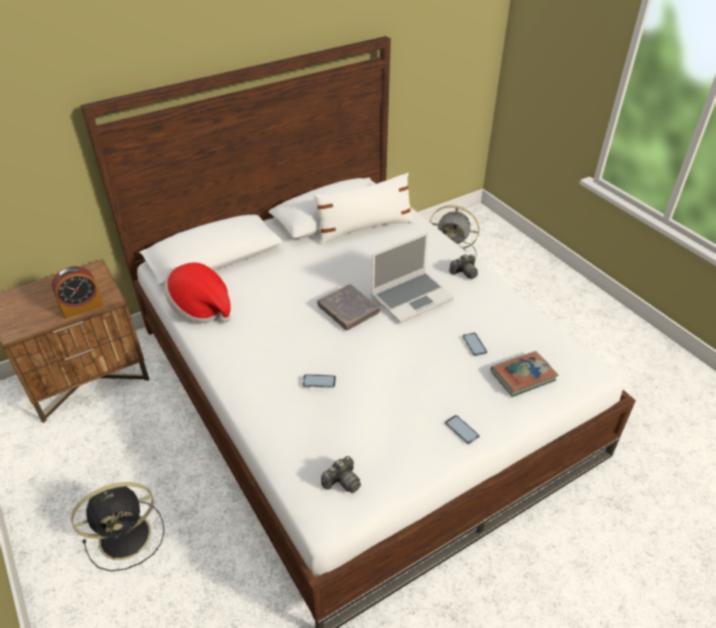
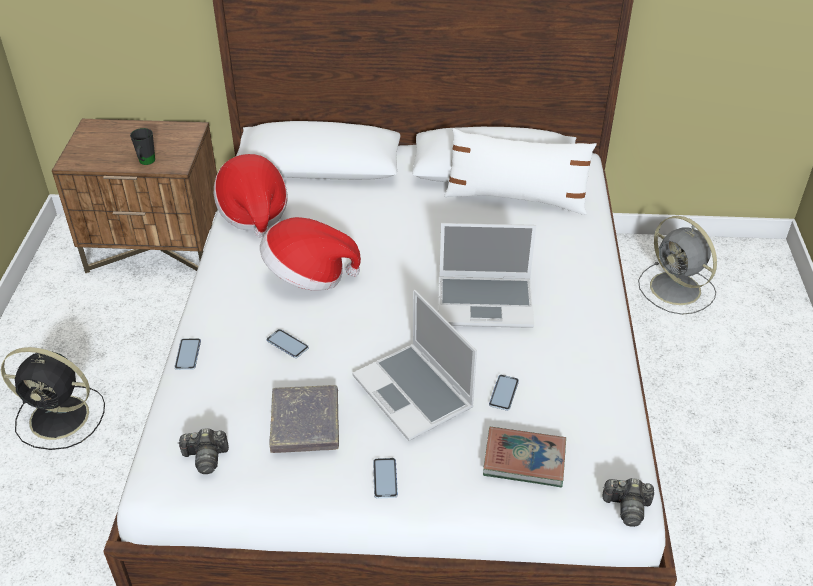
camera: 35 degrees right, 0 degrees up
alarm clock [52,266,104,319] -> black mug [130,128,155,165]
grey book [317,284,380,331] -> grey book moved to [269,385,339,453]
camera [449,254,478,279] -> camera moved to [603,478,654,527]
none -> phone [175,338,201,370]
none -> hat [260,217,361,291]
none -> laptop [352,290,477,441]

